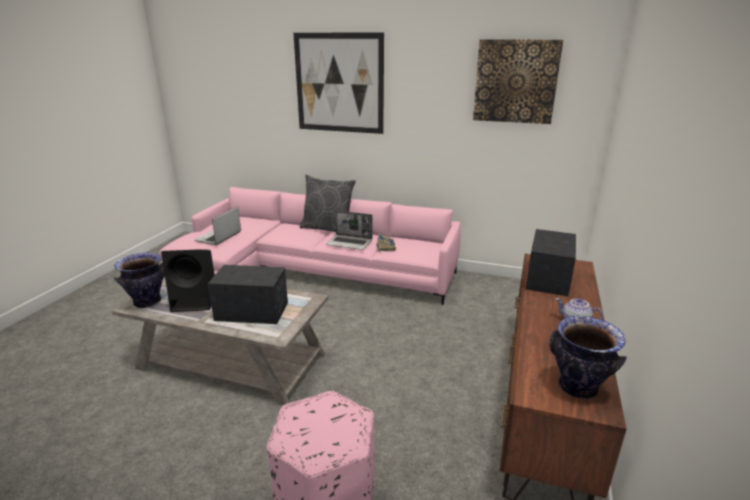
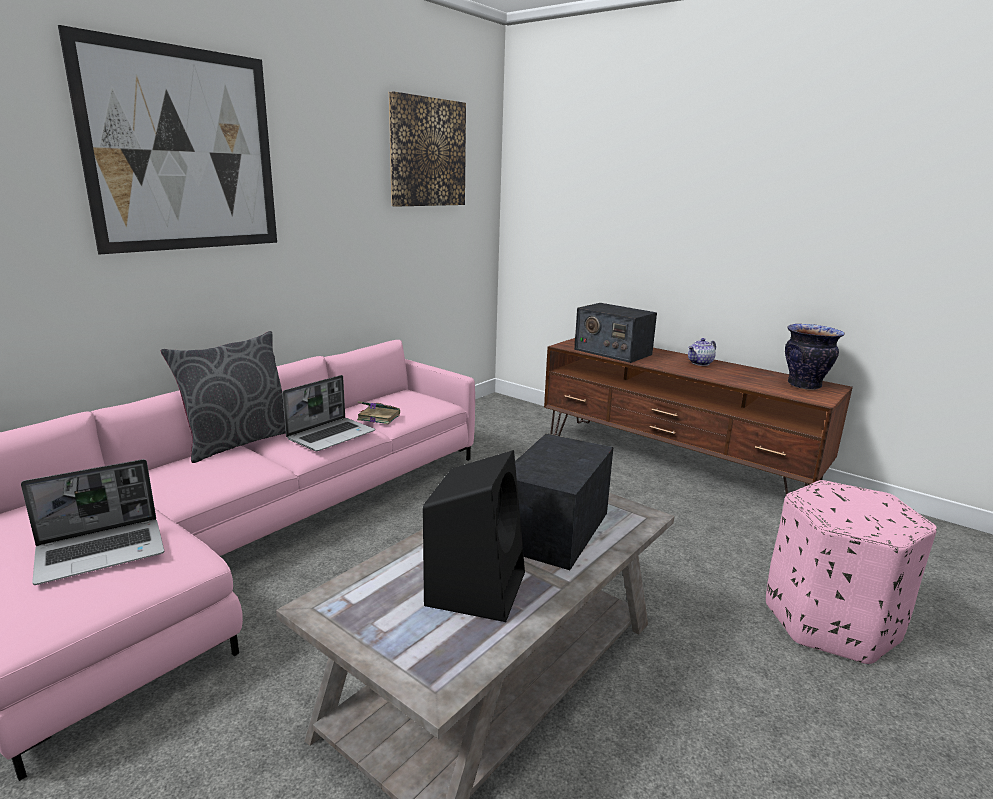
camera: 70 degrees left, 5 degrees down
vase [114,252,165,308] -> none
laptop [194,206,241,245] -> laptop turned 75 degrees counterclockwise [21,459,165,585]

